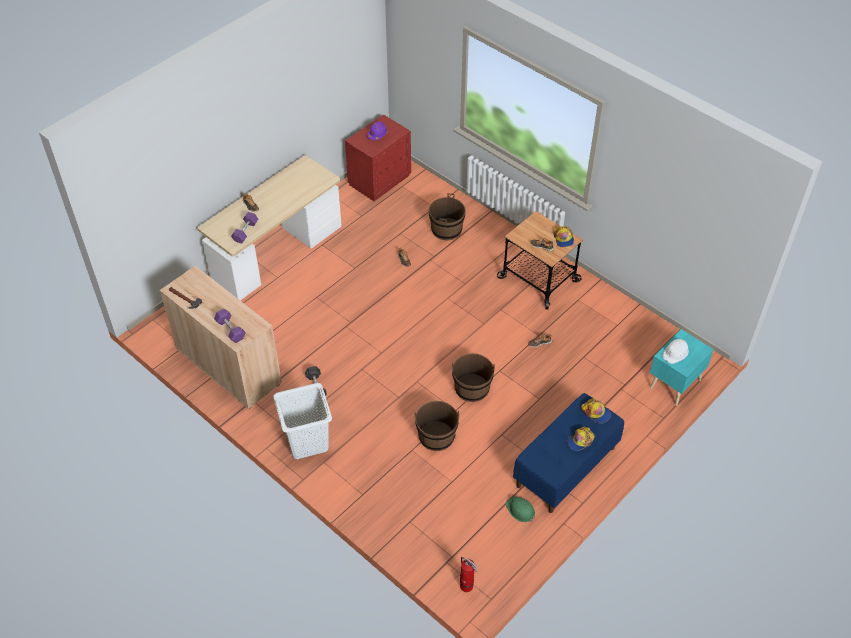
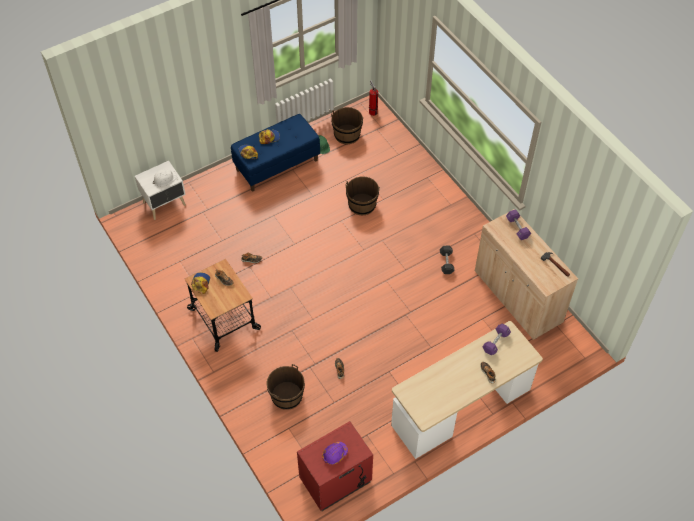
camera: 165 degrees left, 5 degrees up
white laundry basket [273,383,332,459] -> none
brown bucket [452,353,495,402] -> brown bucket moved to [331,107,363,144]
turquoise nightstand [650,329,714,406] -> white nightstand [135,161,186,220]

